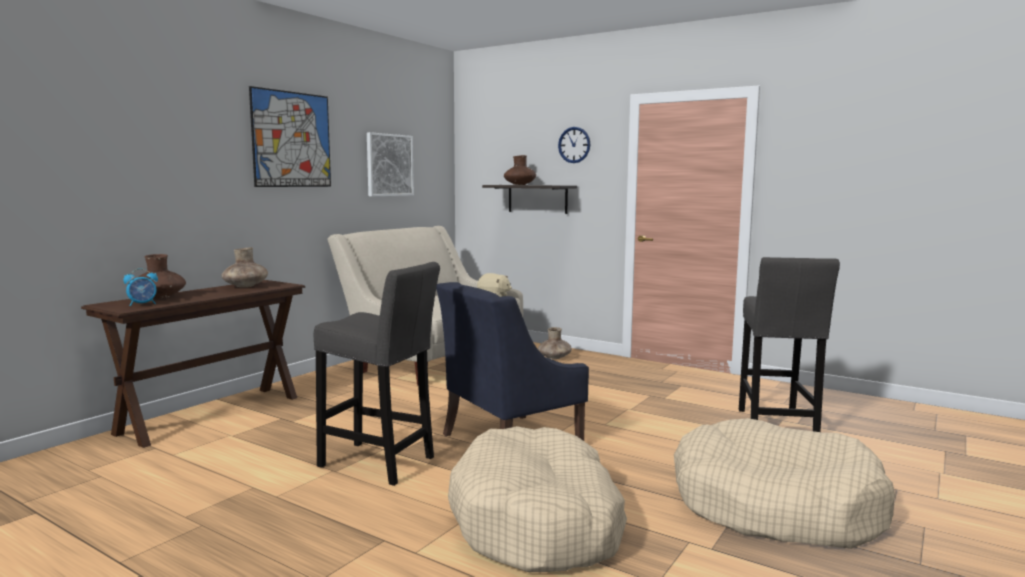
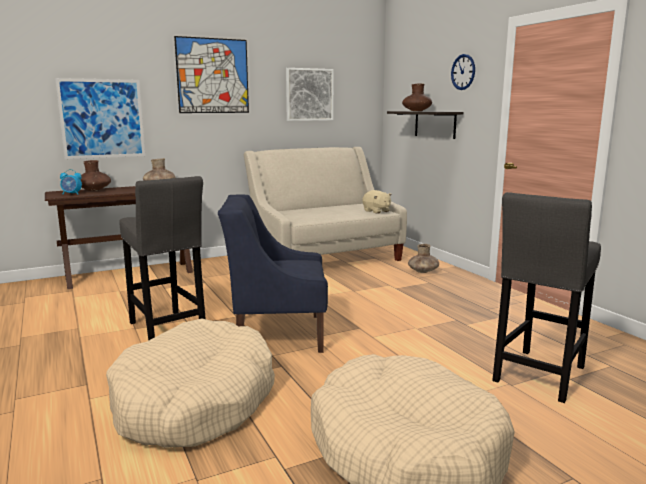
camera: 30 degrees right, 5 degrees up
none -> picture [55,78,145,159]

